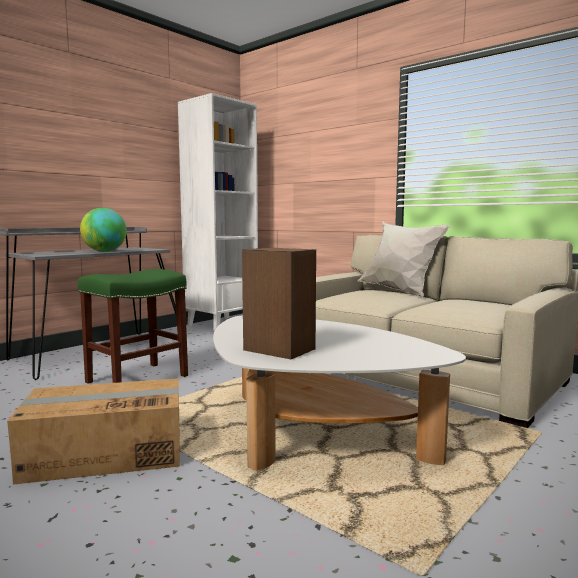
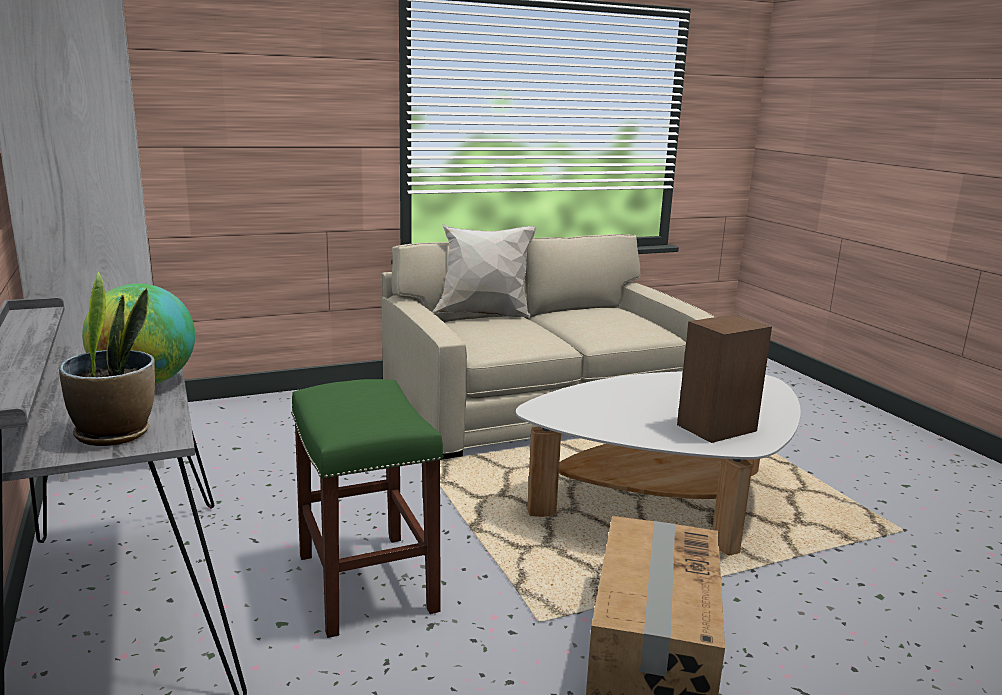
camera: 65 degrees left, 10 degrees up
none -> potted plant [59,272,155,446]

